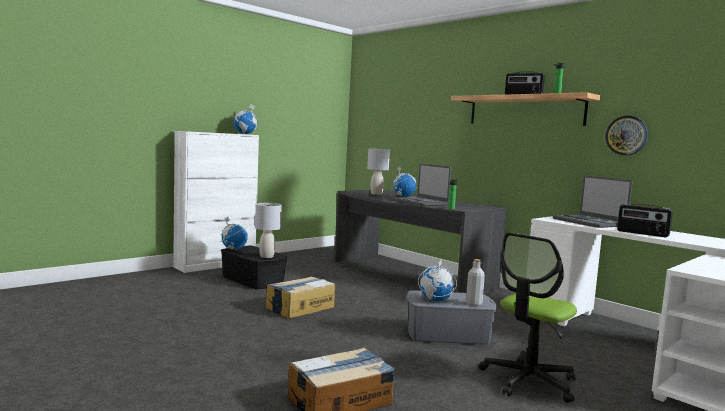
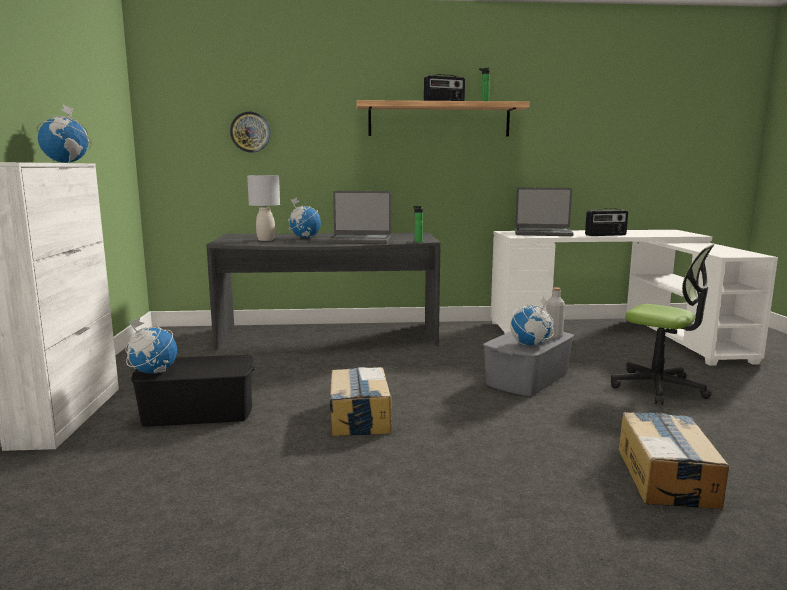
camera: 50 degrees left, 5 degrees up
grey table lamp [255,203,282,258] -> none
office chair [479,232,577,403] -> office chair turned 45 degrees counterclockwise [611,244,715,405]
wall clock [605,116,648,155] -> wall clock moved to [230,112,271,153]

